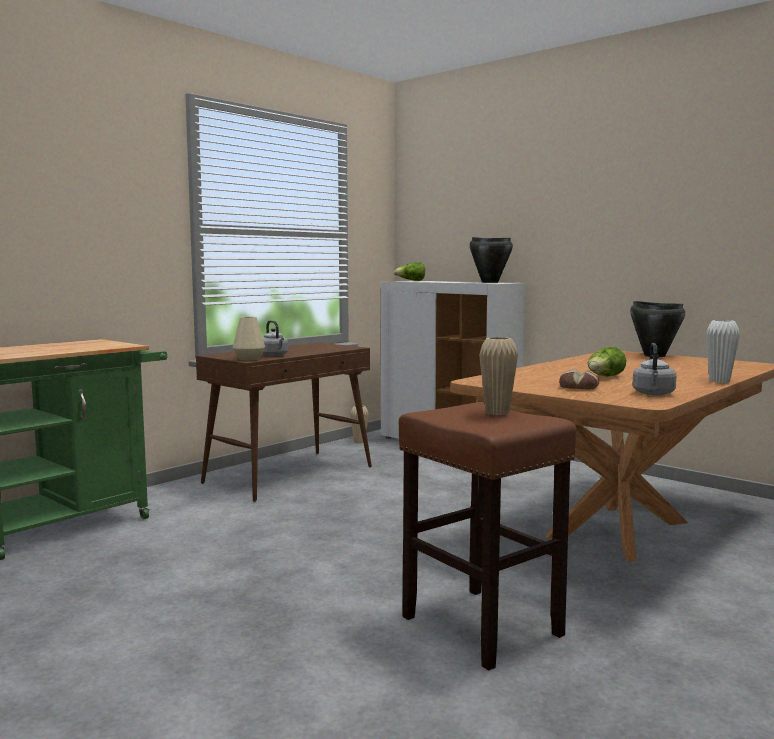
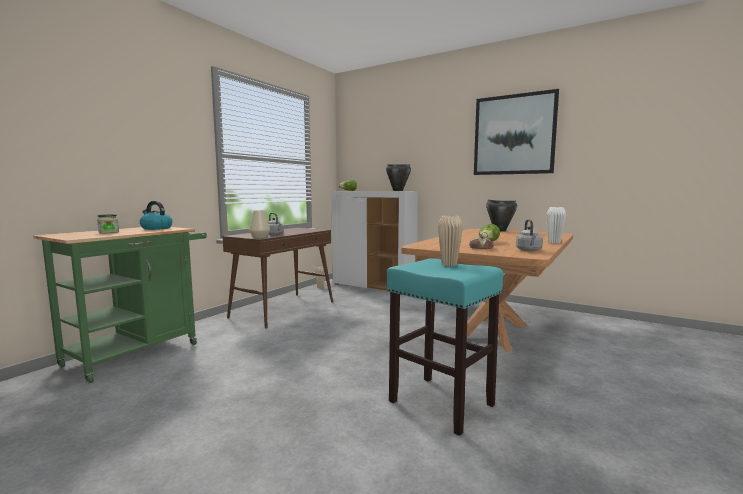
camera: 10 degrees left, 0 degrees up
brown stool [399,402,576,670] -> turquoise stool [387,258,503,436]
none -> jar [97,214,119,234]
none -> kettle [140,201,172,230]
none -> picture [474,89,559,175]

